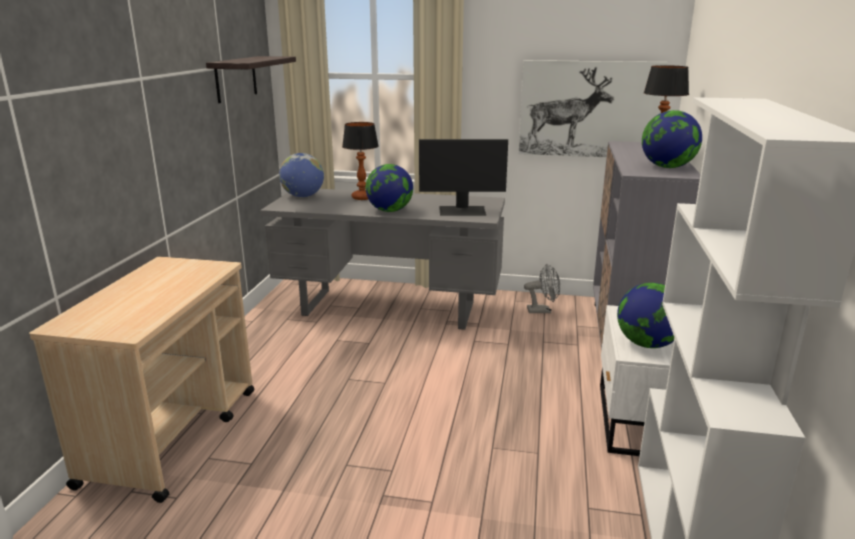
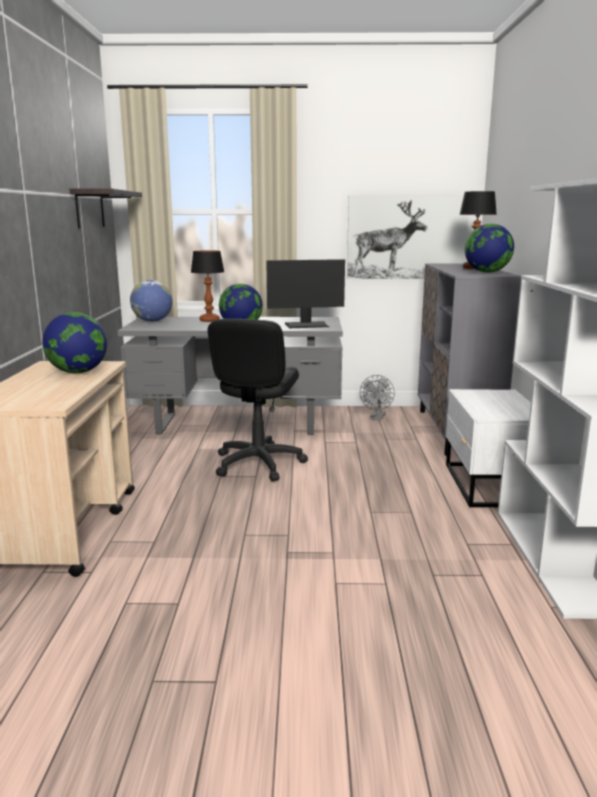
camera: 10 degrees left, 5 degrees down
grey fan [524,264,560,313] -> grey fan turned 120 degrees clockwise [360,375,395,420]
globe [617,283,674,348] -> globe moved to [42,312,107,373]
none -> black office chair [208,319,308,481]

